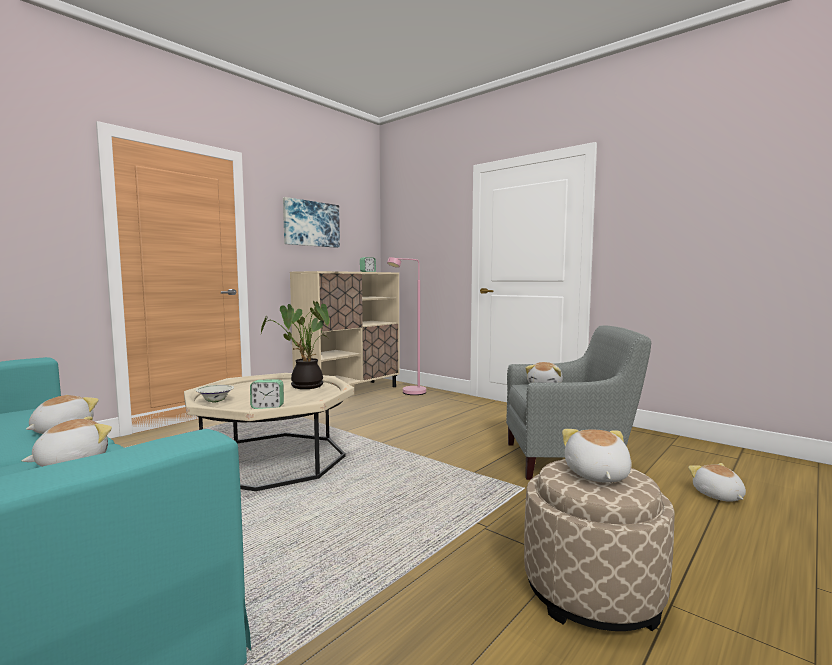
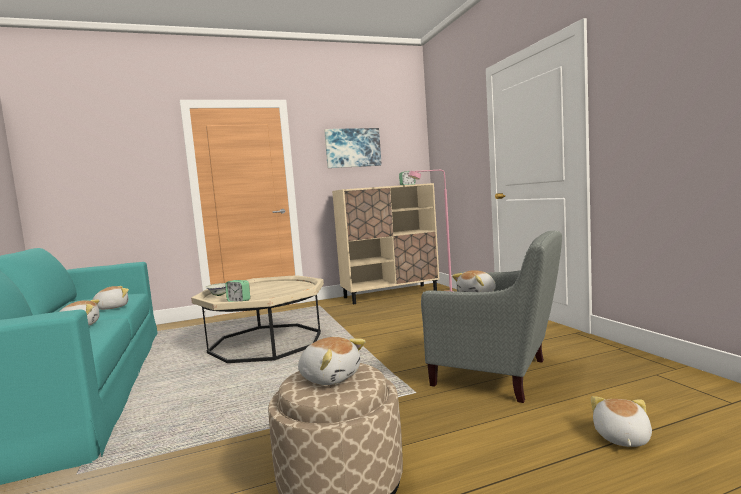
camera: 30 degrees right, 0 degrees up
potted plant [260,301,330,389] -> none
plush toy [562,429,632,483] -> plush toy turned 90 degrees clockwise [298,337,366,385]

